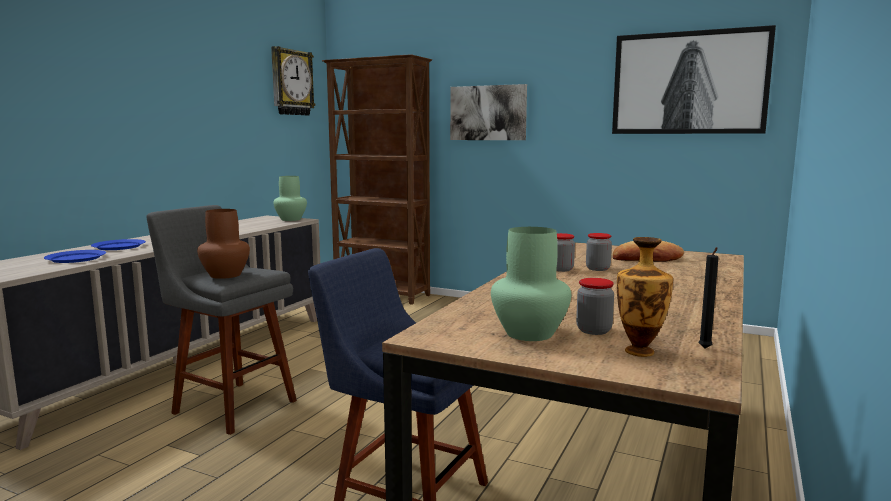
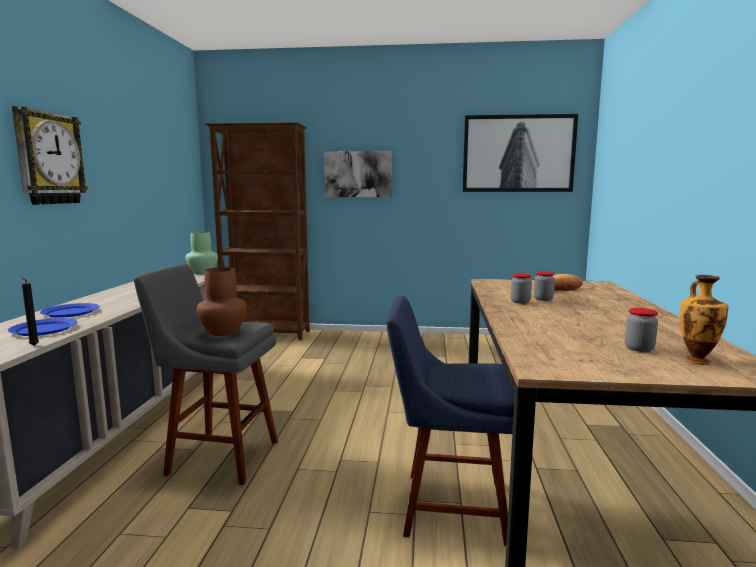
camera: 20 degrees left, 0 degrees up
wall clock [271,46,316,116] -> wall clock moved to [12,106,88,205]
green vase [491,227,571,341] -> none
black candle [698,247,718,348] -> black candle moved to [22,278,39,346]

